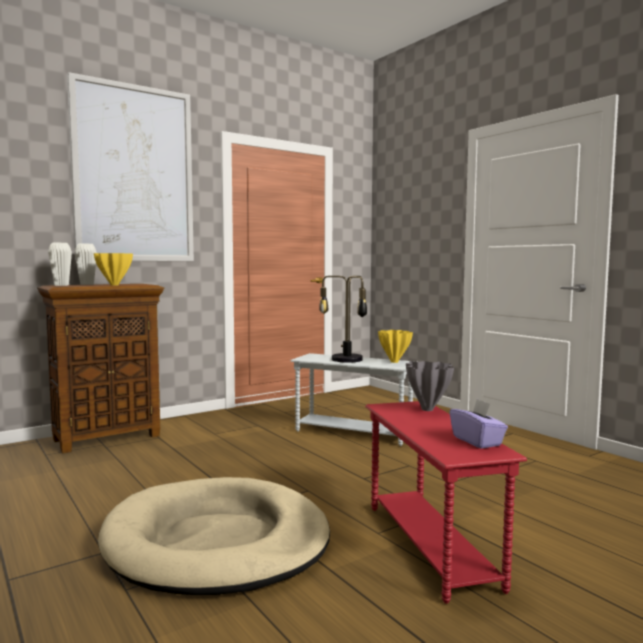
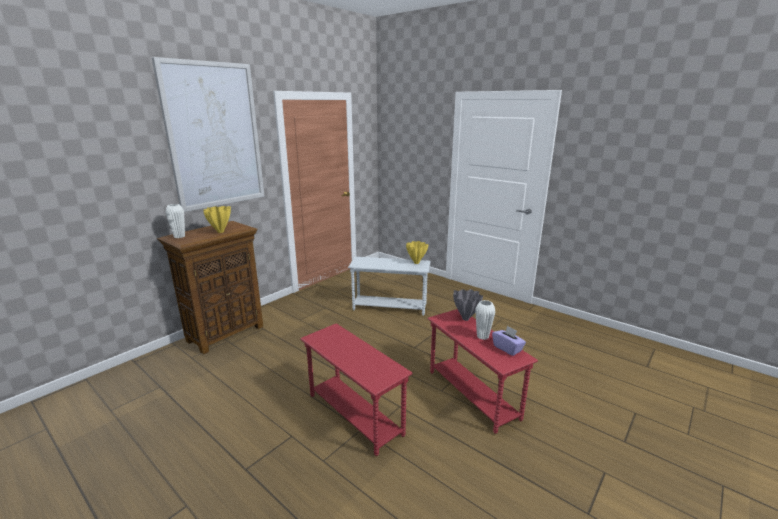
camera: 15 degrees left, 15 degrees up
white vase [75,244,97,285] -> white vase moved to [475,300,495,340]
beige dog bed [98,477,330,595] -> red side table [300,324,413,456]
table lamp [319,276,367,363] -> none

